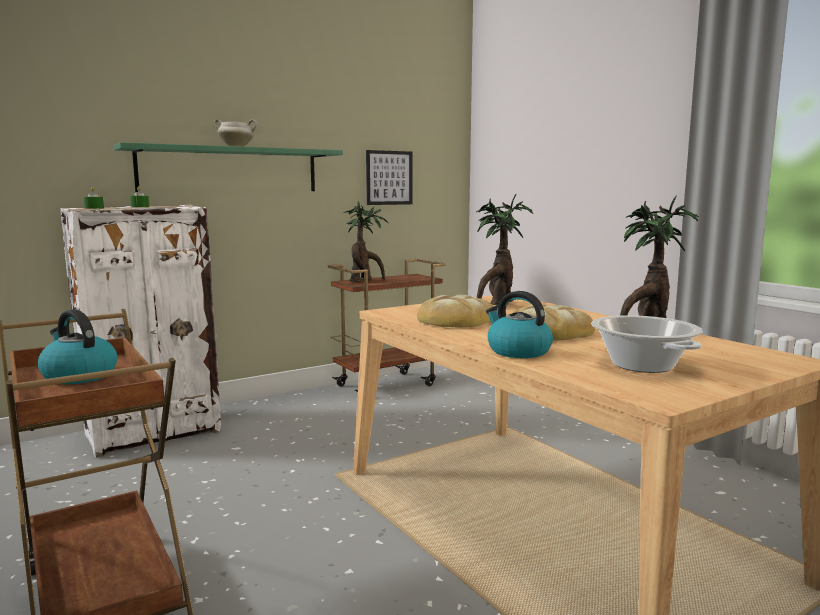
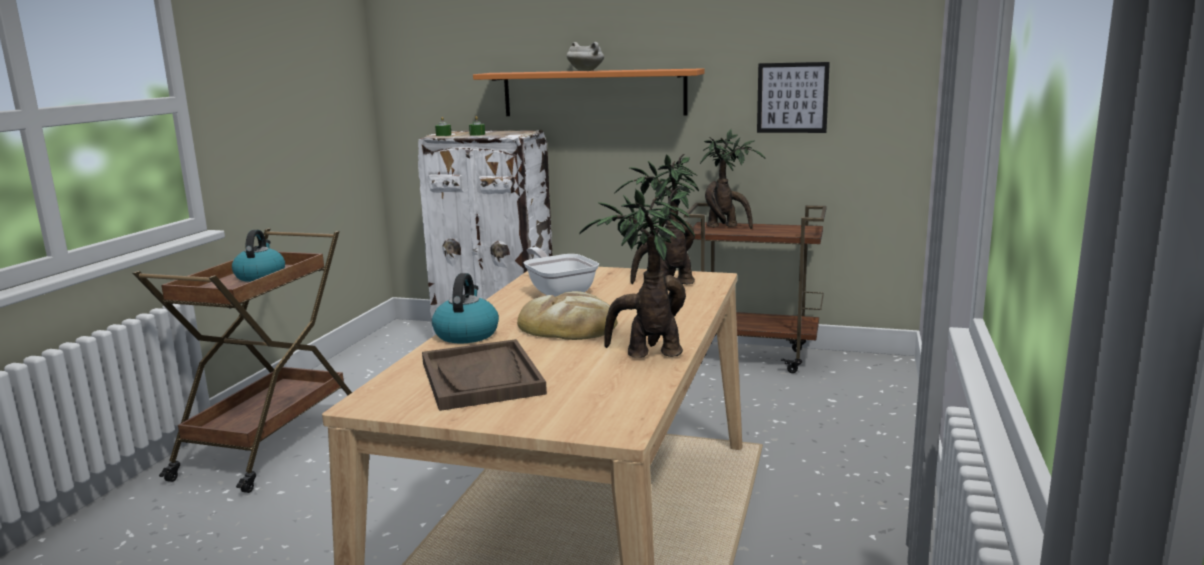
camera: 50 degrees right, 5 degrees up
green shelf [113,142,343,192] -> orange shelf [473,68,704,116]
bread [417,295,493,327] -> frying pan [524,247,599,297]
cooking pot [591,315,703,373] -> brown tray [422,339,547,411]

